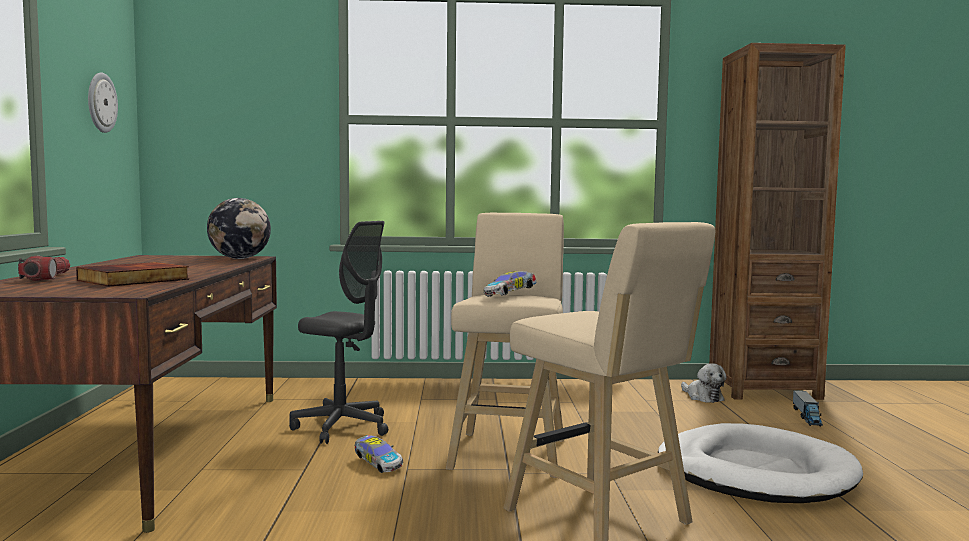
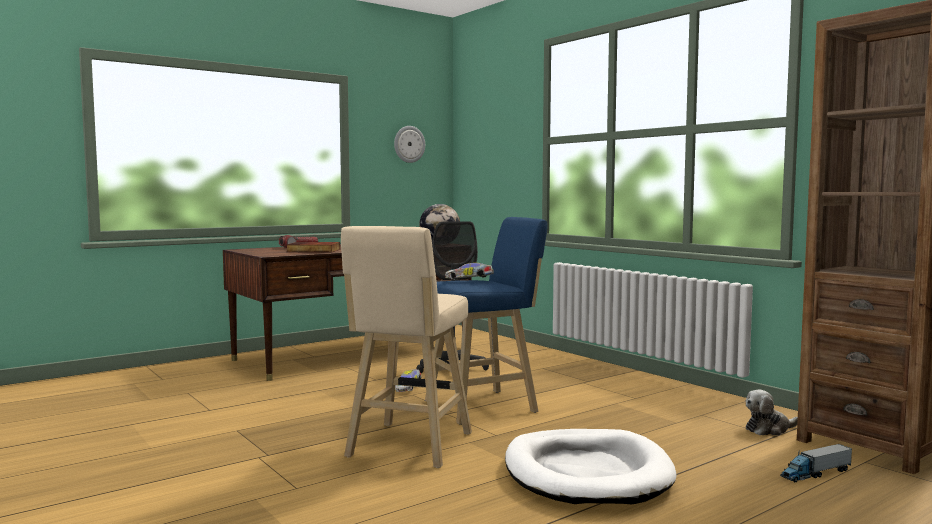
camera: 55 degrees right, 0 degrees up
beige stool [446,213,564,478] -> blue stool [425,217,547,425]
plush toy [681,363,727,403] -> plush toy turned 45 degrees clockwise [746,390,798,435]

